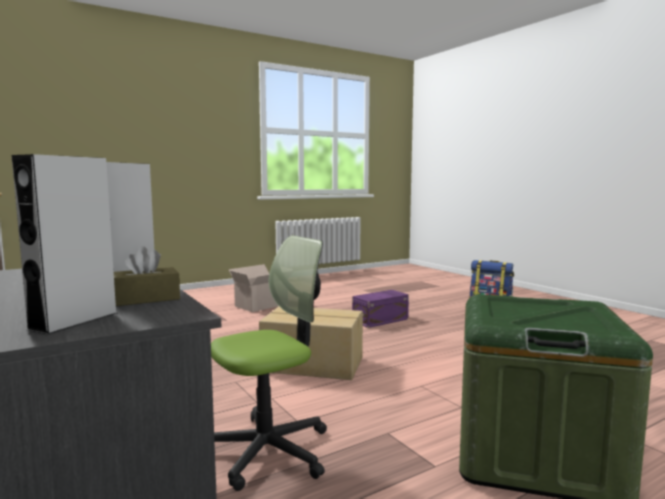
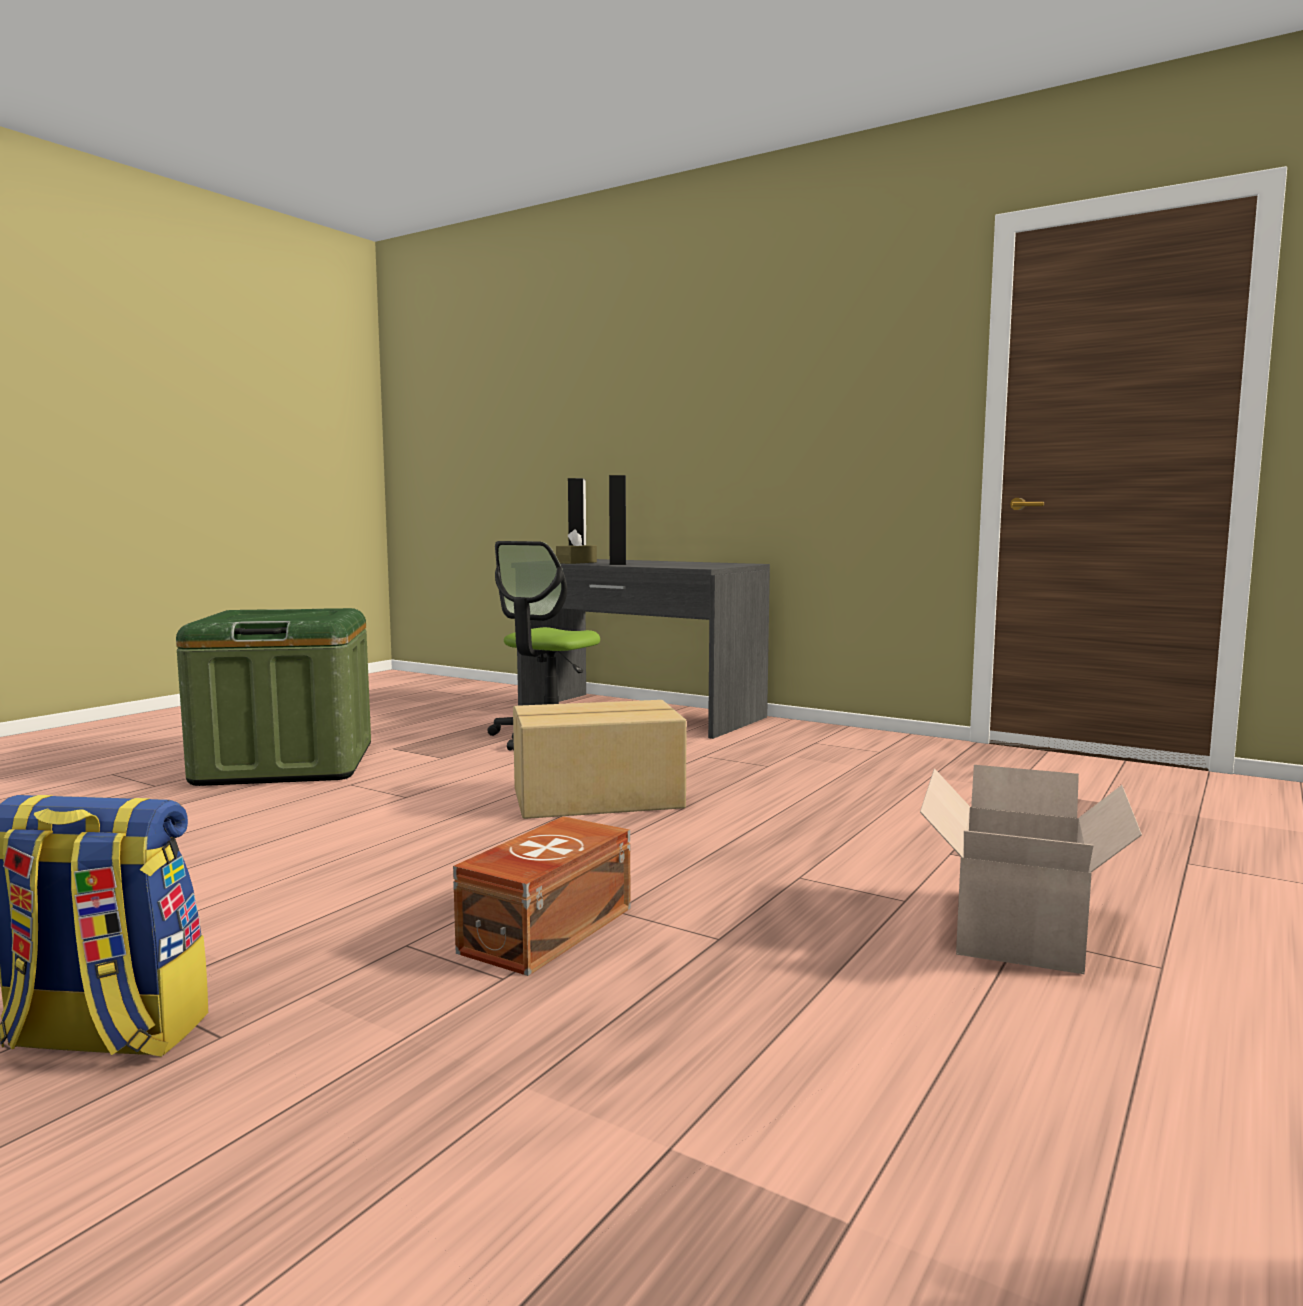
camera: 155 degrees right, 0 degrees up
purple storage box [352,290,409,328] -> brown storage box [453,816,631,976]

